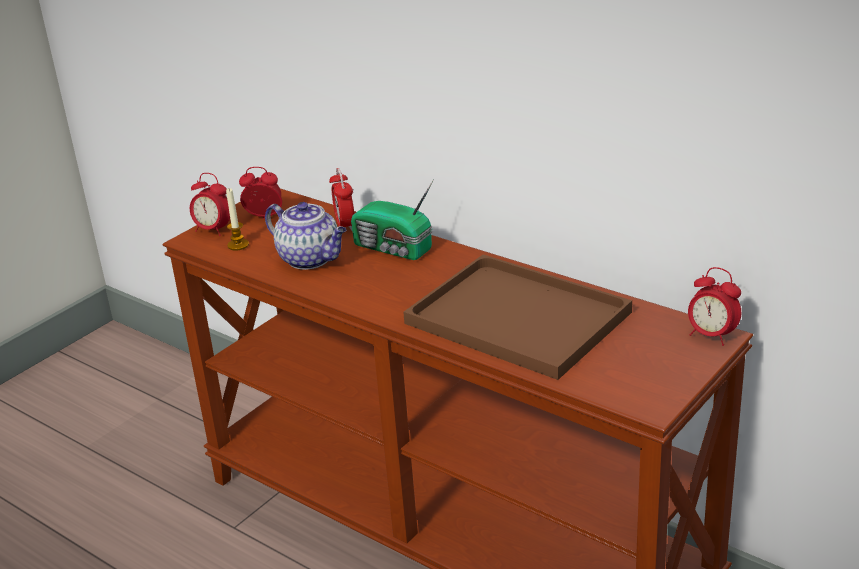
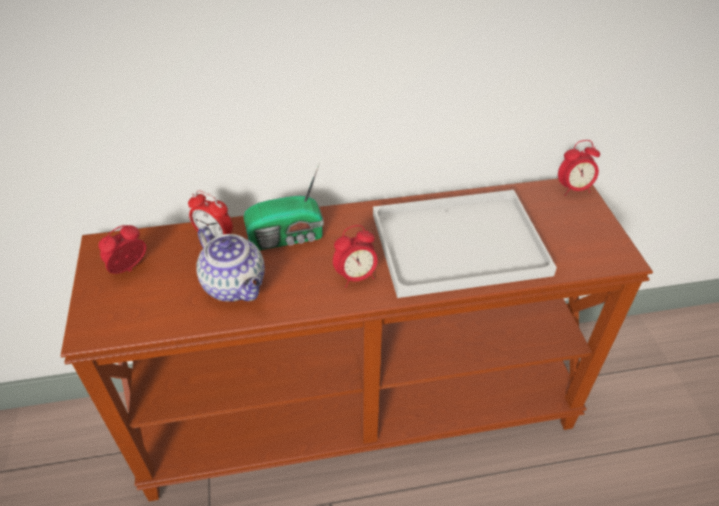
camera: 50 degrees left, 15 degrees up
alarm clock [190,173,230,236] -> alarm clock moved to [333,225,378,288]
candle [226,188,249,250] -> none
teapot [265,202,347,270] -> teapot turned 60 degrees clockwise [196,226,265,302]
brown tray [403,254,632,380] -> white tray [373,190,557,298]

